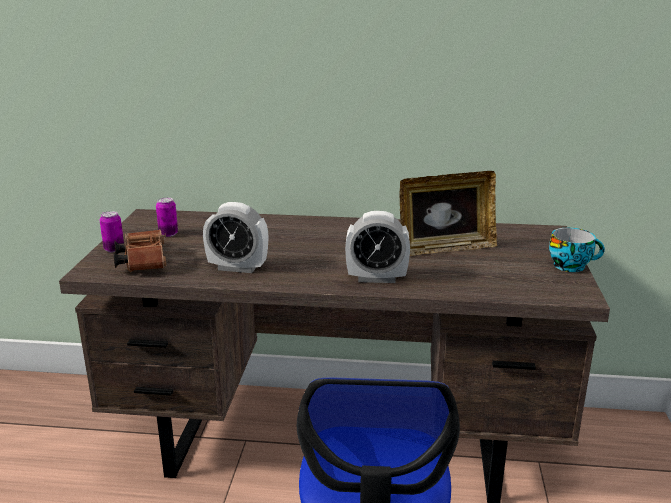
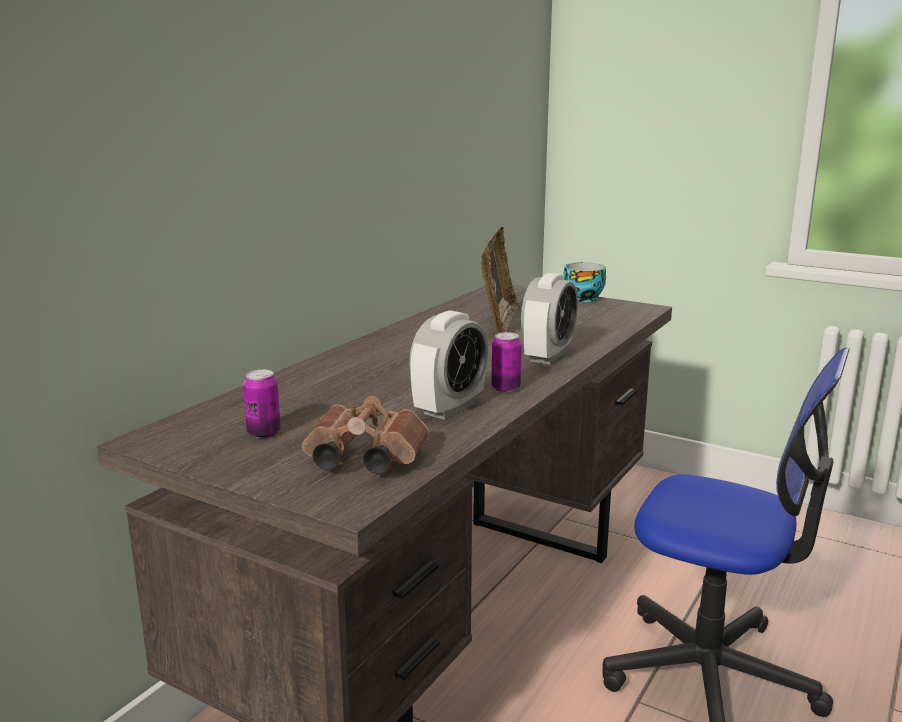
camera: 65 degrees left, 5 degrees down
can [100,211,124,253] -> can moved to [491,332,522,392]

